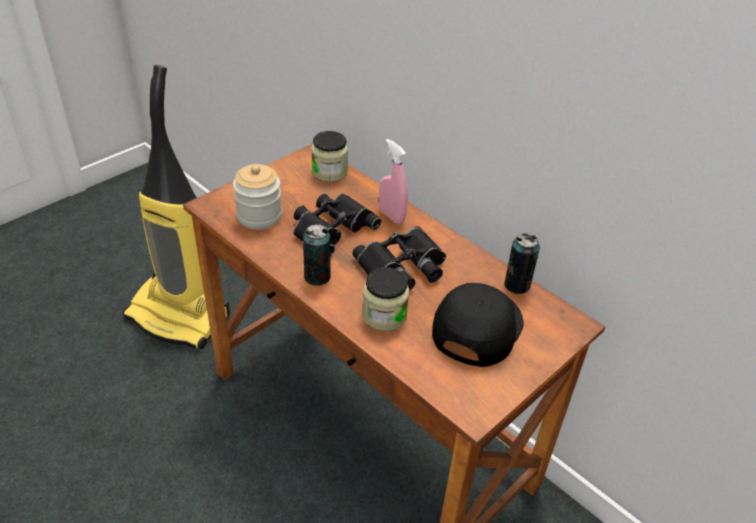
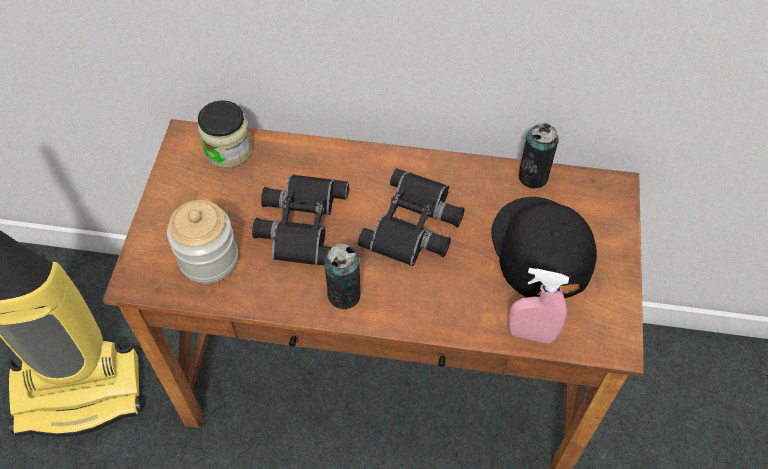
camera: 35 degrees left, 15 degrees up
jar [362,267,409,331] -> none
pink spray bottle [379,139,408,224] -> pink spray bottle moved to [508,268,569,344]

